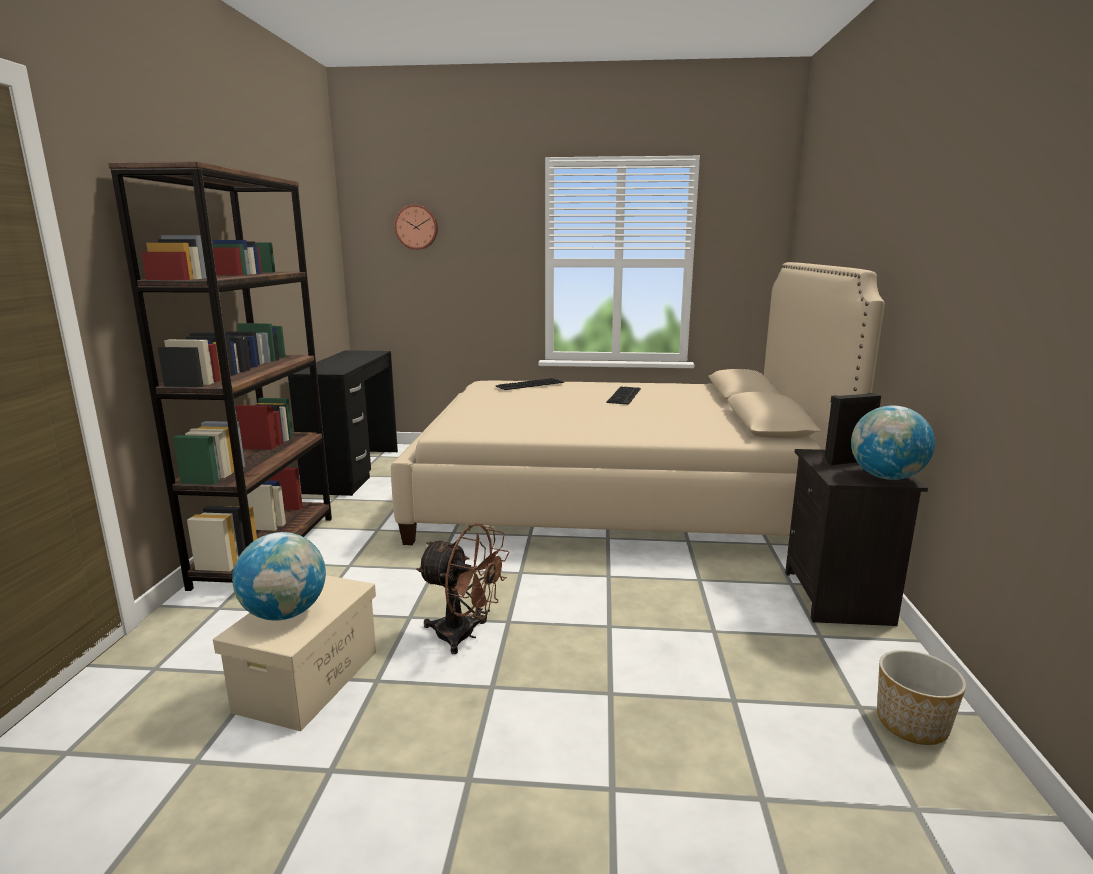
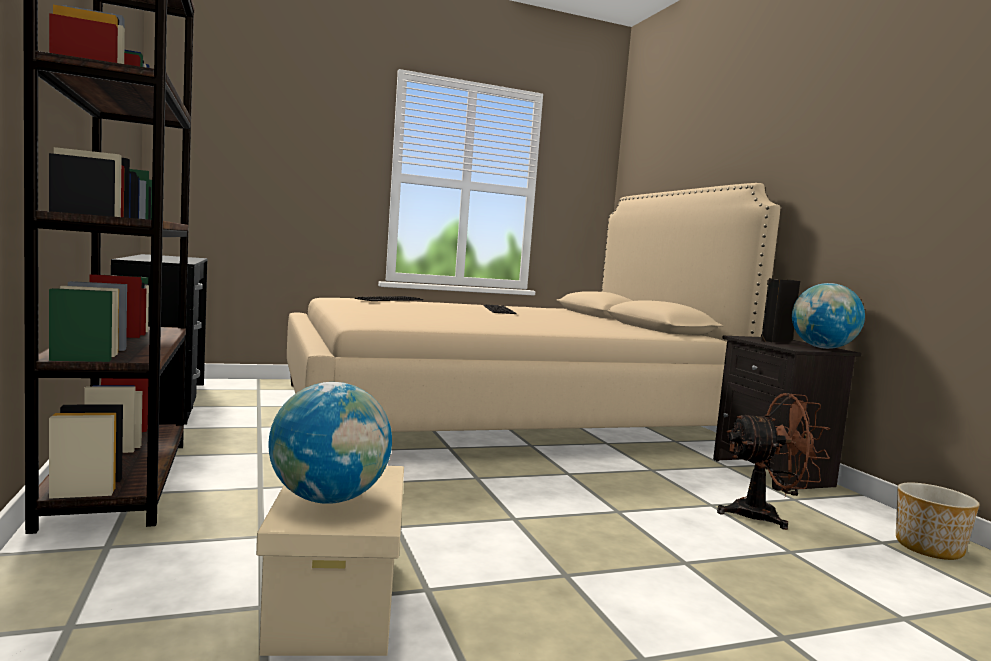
camera: 25 degrees left, 10 degrees down
wall clock [394,205,438,250] -> none
brown fan [416,523,509,654] -> brown fan moved to [717,393,830,530]

